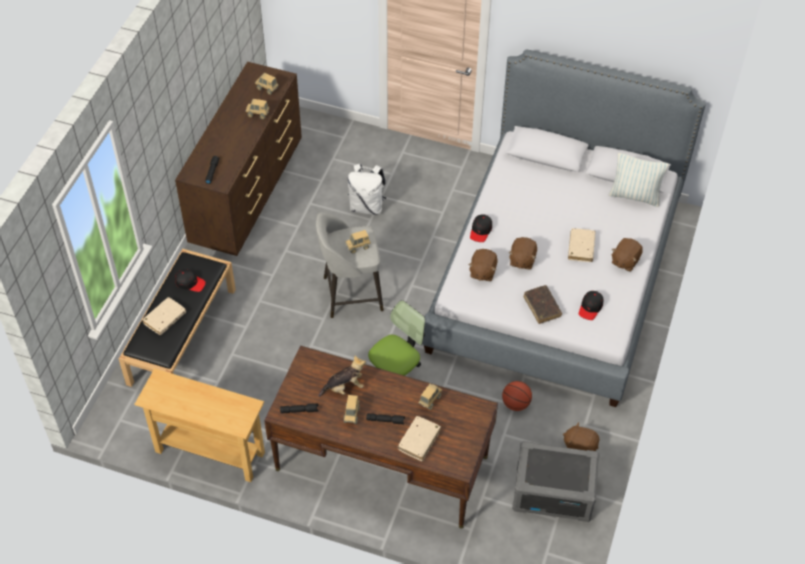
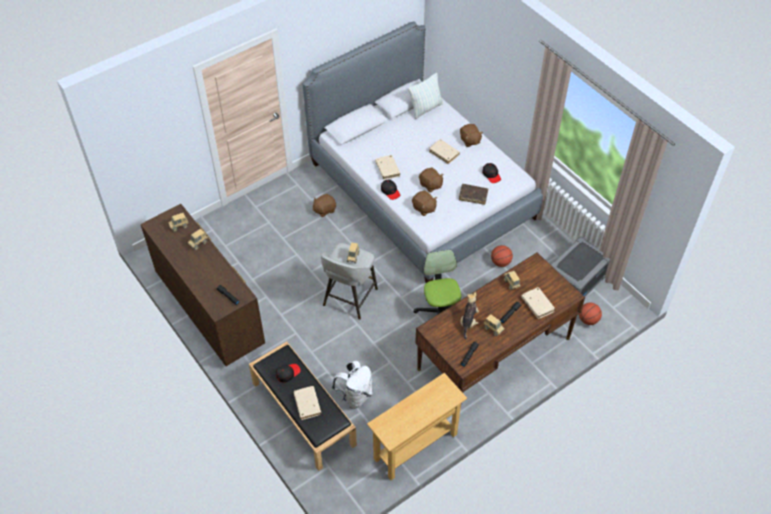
camera: 55 degrees left, 0 degrees up
white backpack [348,164,386,215] -> white backpack moved to [332,361,372,409]
brown plush toy [563,422,599,451] -> brown plush toy moved to [312,194,336,217]
none -> beige book [375,155,400,180]
none -> basketball [579,303,602,325]

